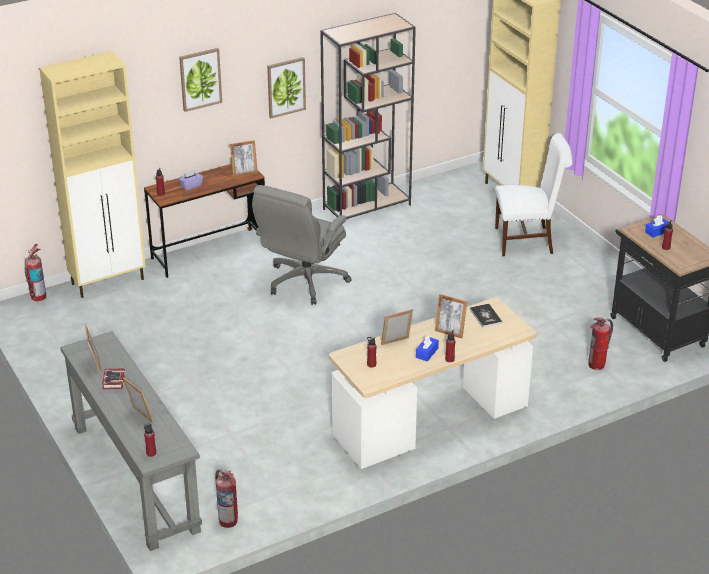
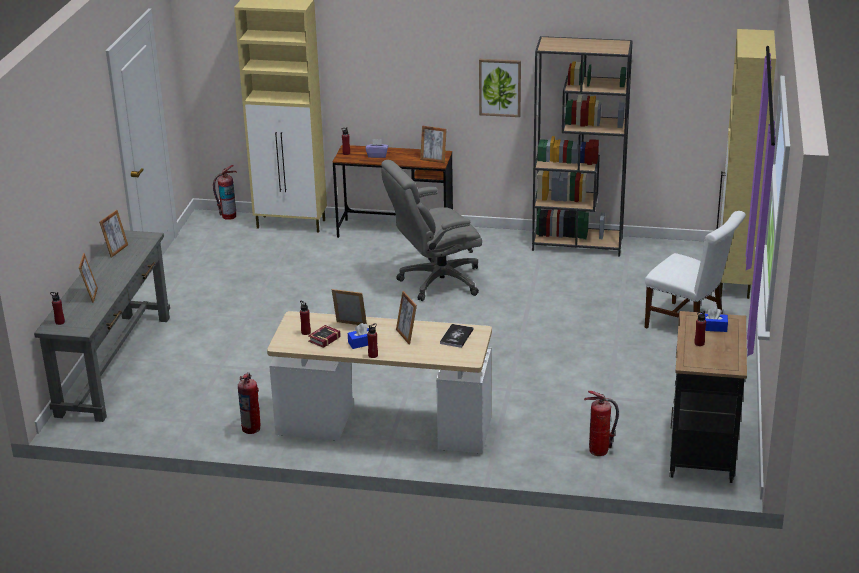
camera: 40 degrees right, 5 degrees down
book [102,369,125,390] -> book moved to [308,325,341,348]
picture [179,48,222,112] -> none
fire extinguisher [215,469,238,528] -> fire extinguisher moved to [238,372,260,434]

